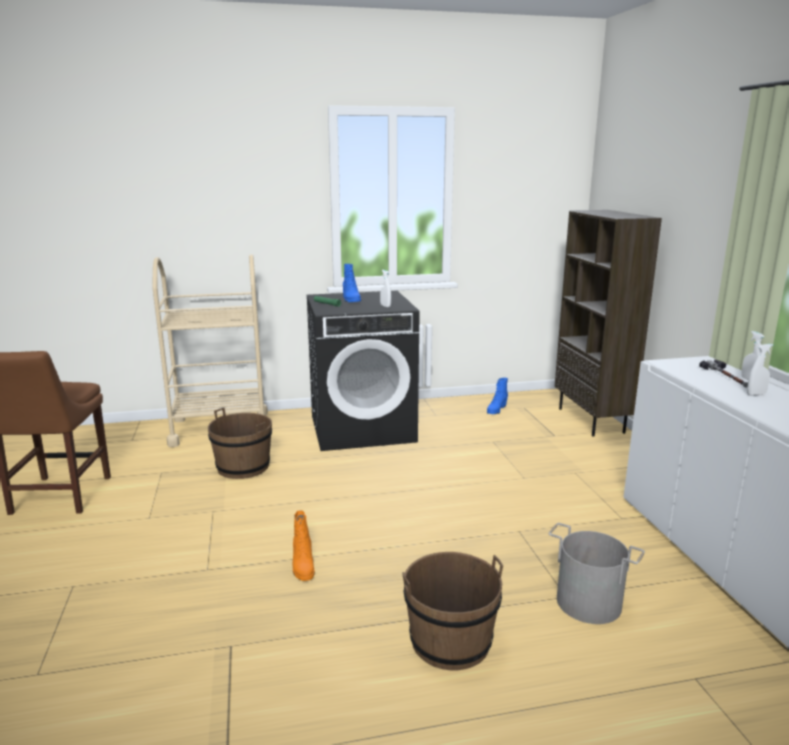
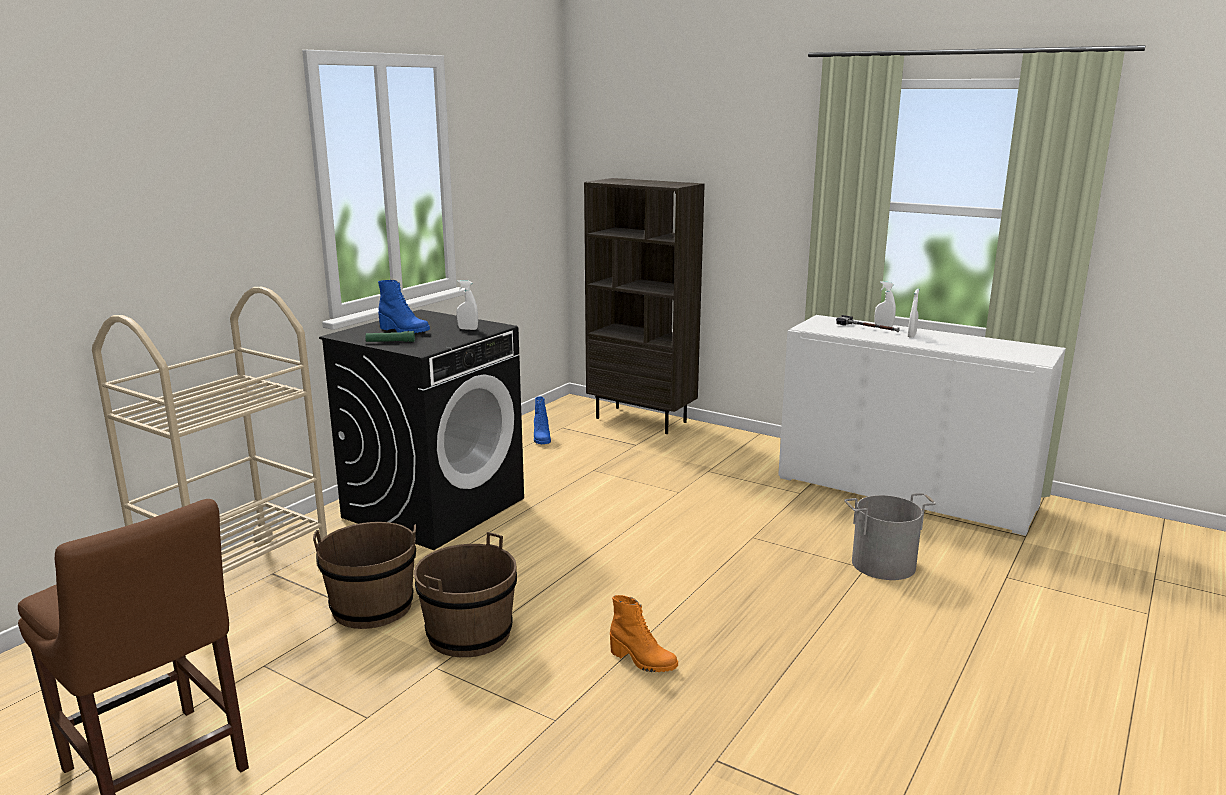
camera: 45 degrees left, 0 degrees up
brown bucket [402,552,503,670] -> brown bucket moved to [414,532,517,657]

